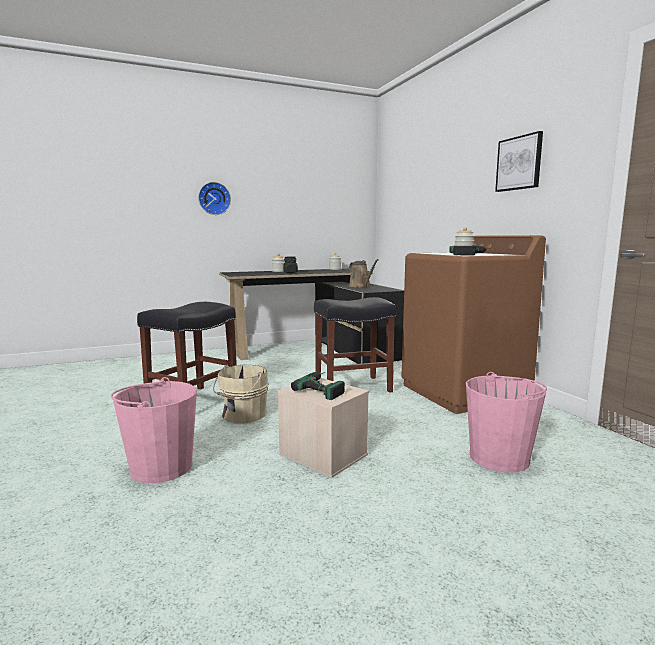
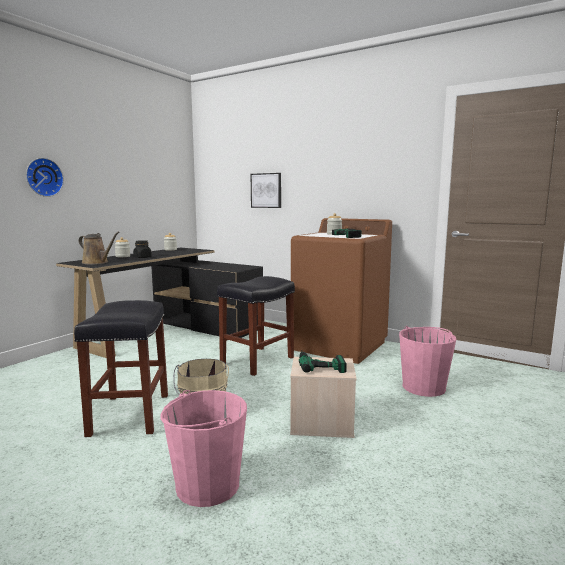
camera: 35 degrees left, 0 degrees up
brown watering can [349,259,379,287] -> brown watering can moved to [78,231,119,264]
picture [495,131,543,192] -> picture moved to [251,173,281,208]

